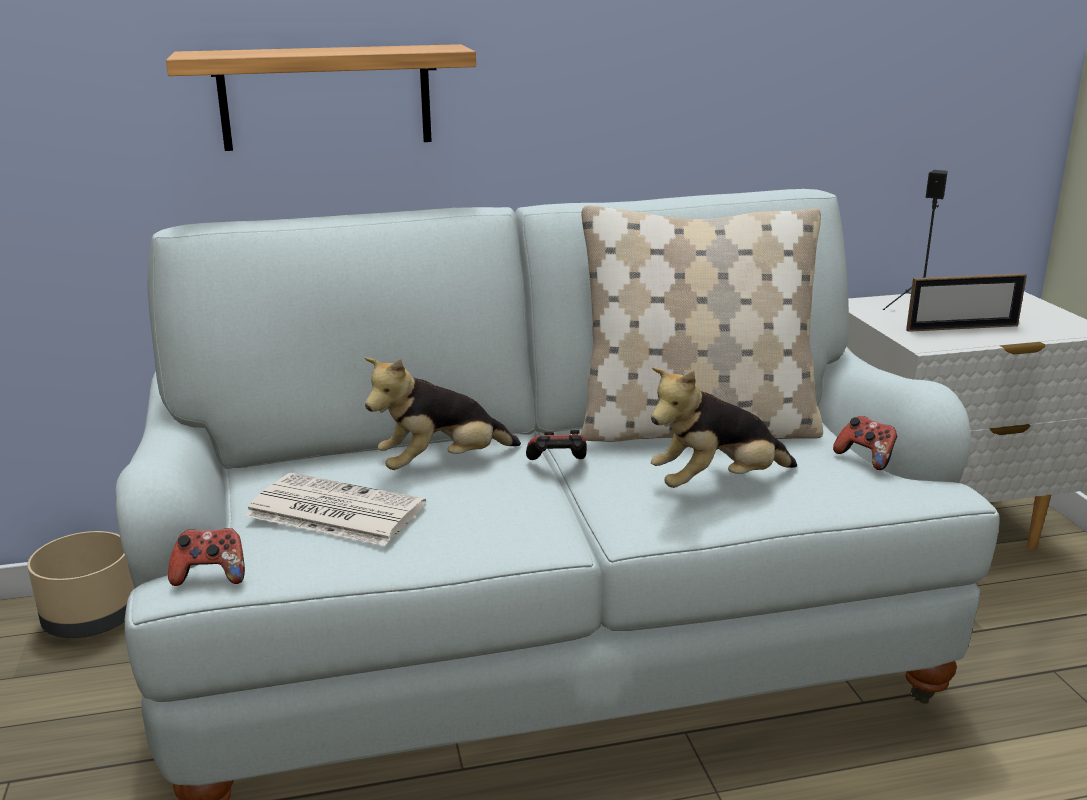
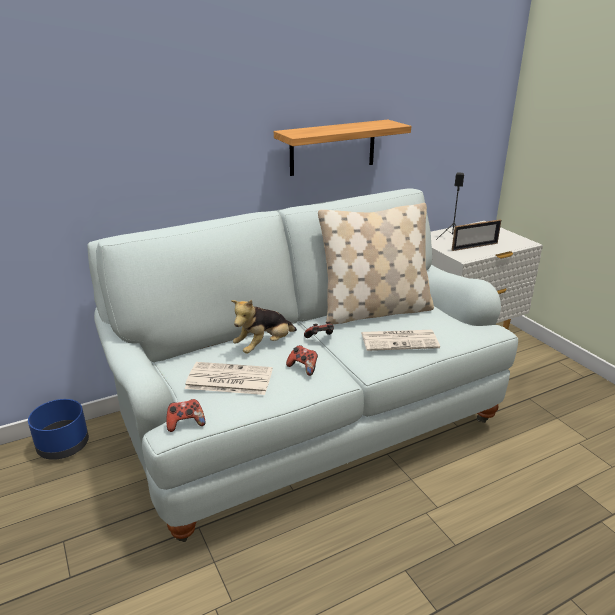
camera: 15 degrees left, 5 degrees up
beige planter [27,531,134,638] -> blue planter [28,399,89,460]
shelf [166,44,476,151] -> shelf moved to [274,120,411,176]
plush toy [651,367,797,488] -> newspaper [361,330,440,351]
game controller [833,416,897,470] -> game controller moved to [286,345,318,376]

